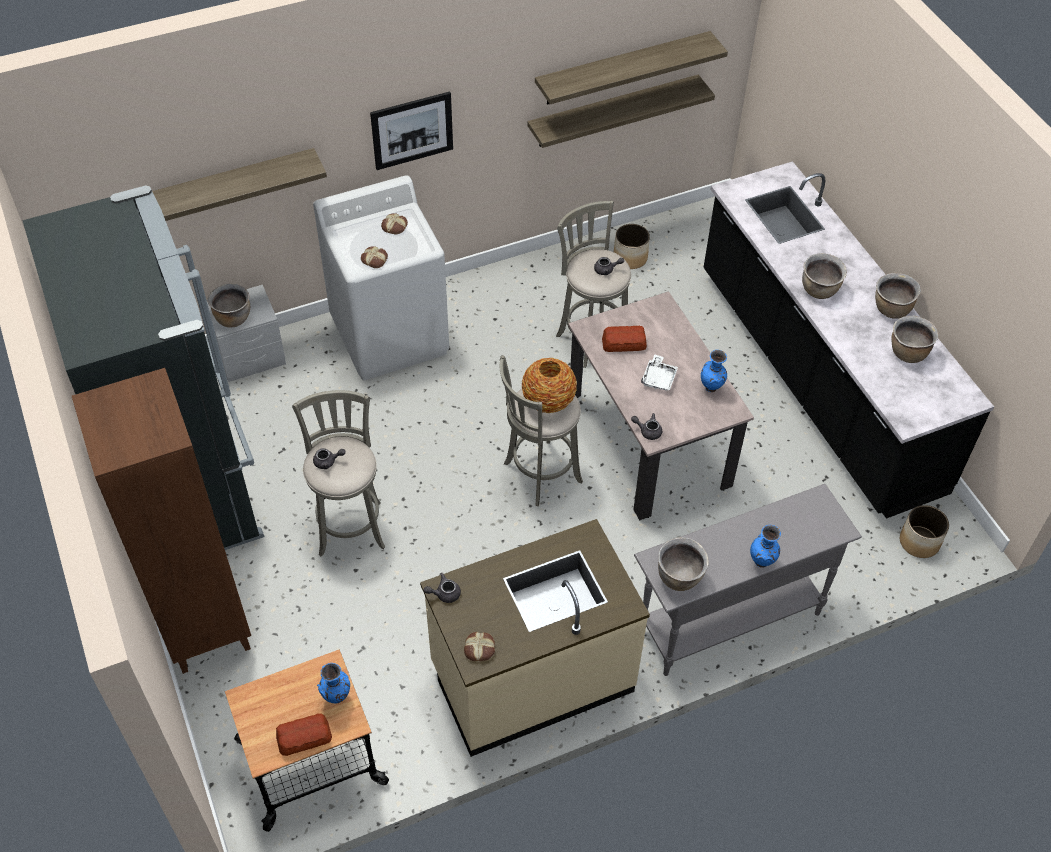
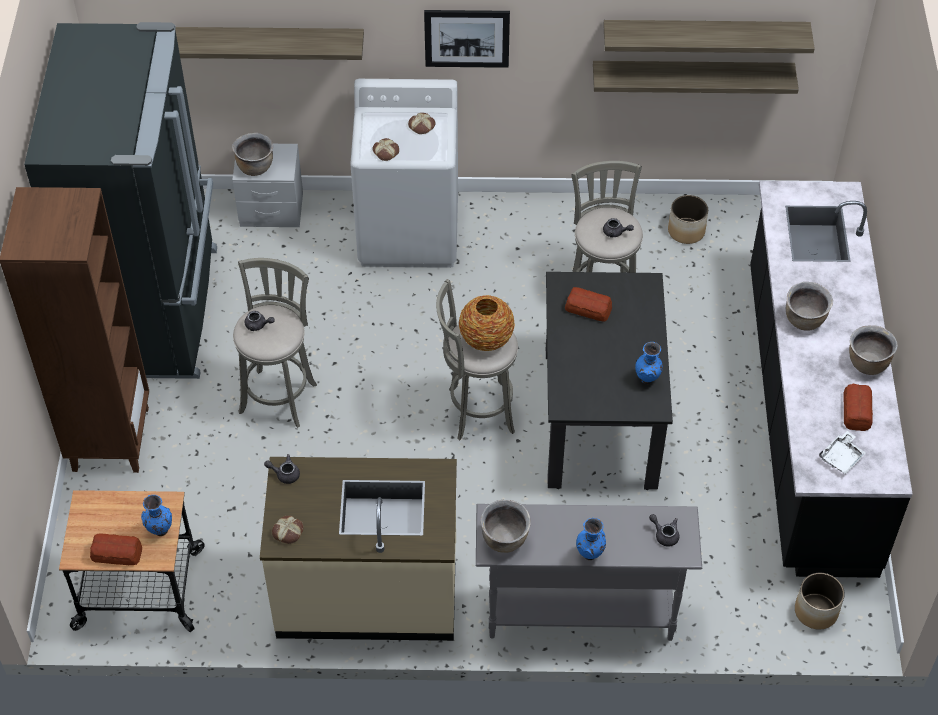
camera: 25 degrees right, 0 degrees up
beige dining table [568,291,754,520] -> black dining table [546,272,673,490]
grey teapot [631,413,662,440] -> grey teapot moved to [649,514,679,546]
white tray [641,354,678,391] -> white tray moved to [819,431,866,474]
brown cooking pot [891,316,938,363] -> bread [844,384,873,431]

